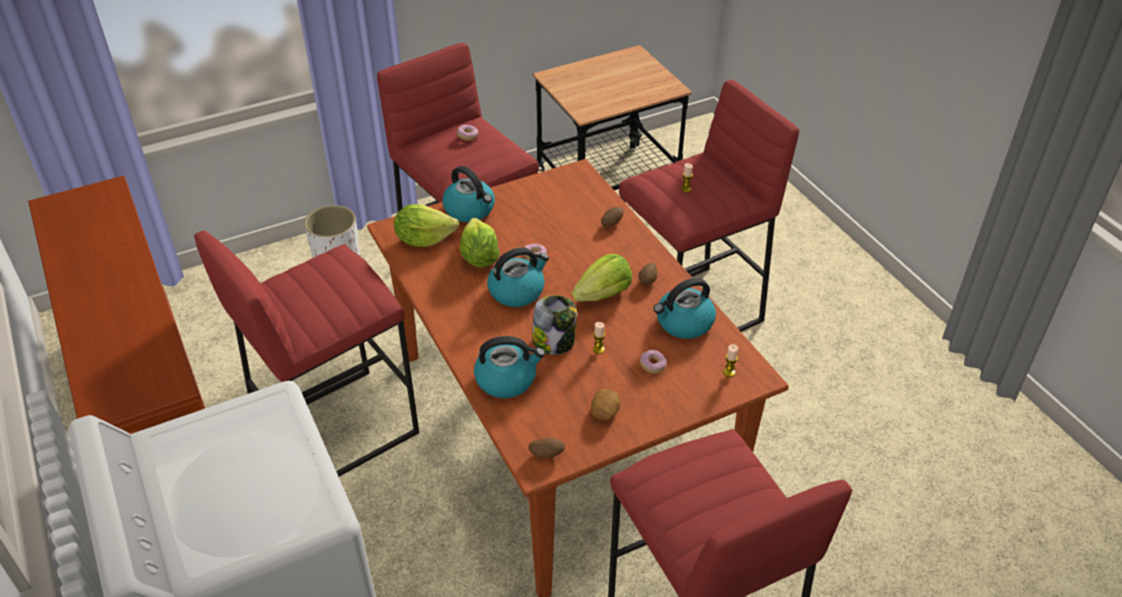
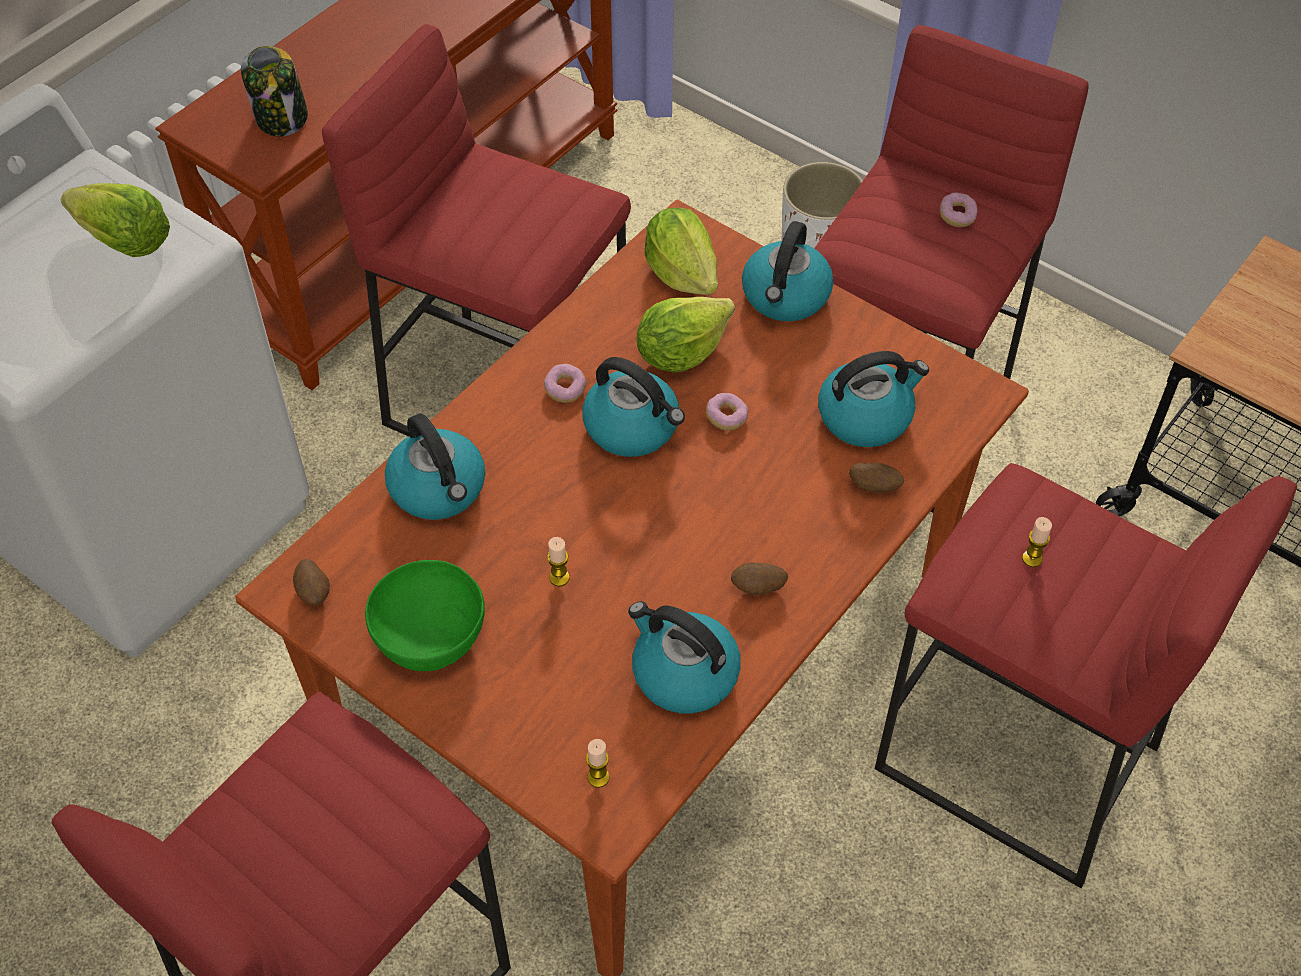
camera: 65 degrees right, 10 degrees up
jar [532,295,577,355] -> jar moved to [241,46,308,137]
lettuce [572,254,632,301] -> lettuce moved to [61,183,170,257]
potato [591,389,620,420] -> green bowl [365,560,485,671]
donut [640,350,667,373] -> donut moved to [544,364,586,403]
none -> kettle [818,351,929,447]

